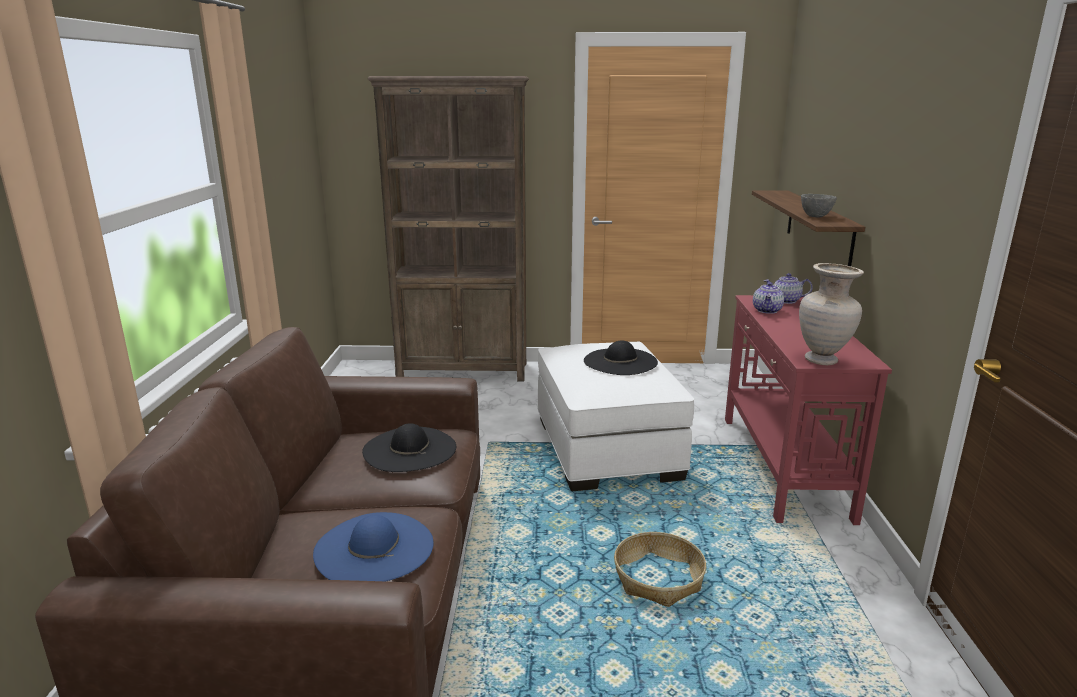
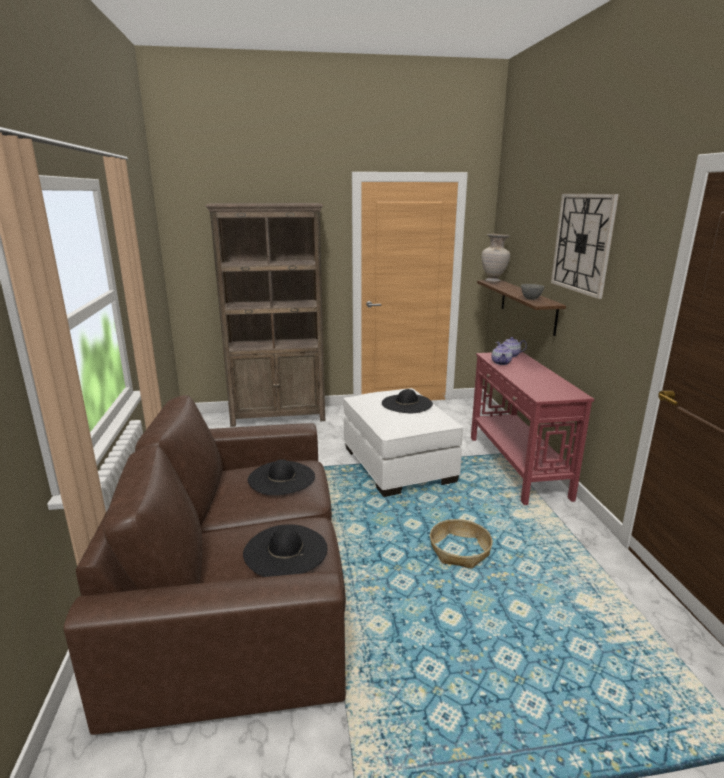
camera: 10 degrees left, 0 degrees up
blue hat [313,512,434,581] -> black hat [243,524,328,577]
beige vase [799,263,864,365] -> beige vase moved to [481,234,510,282]
none -> wall clock [551,194,619,299]

